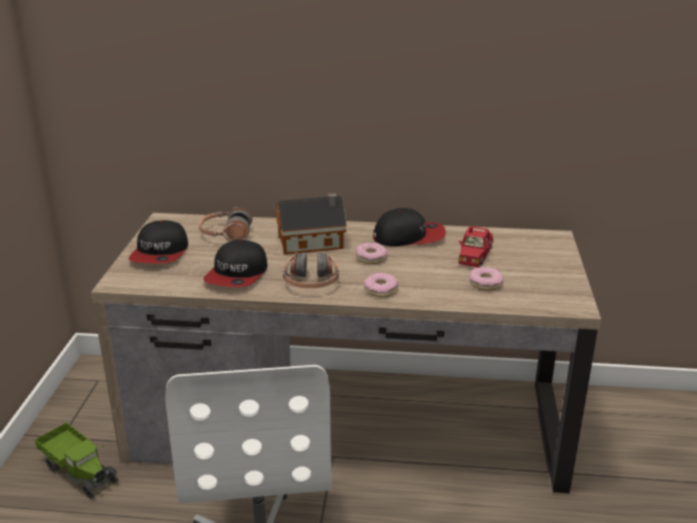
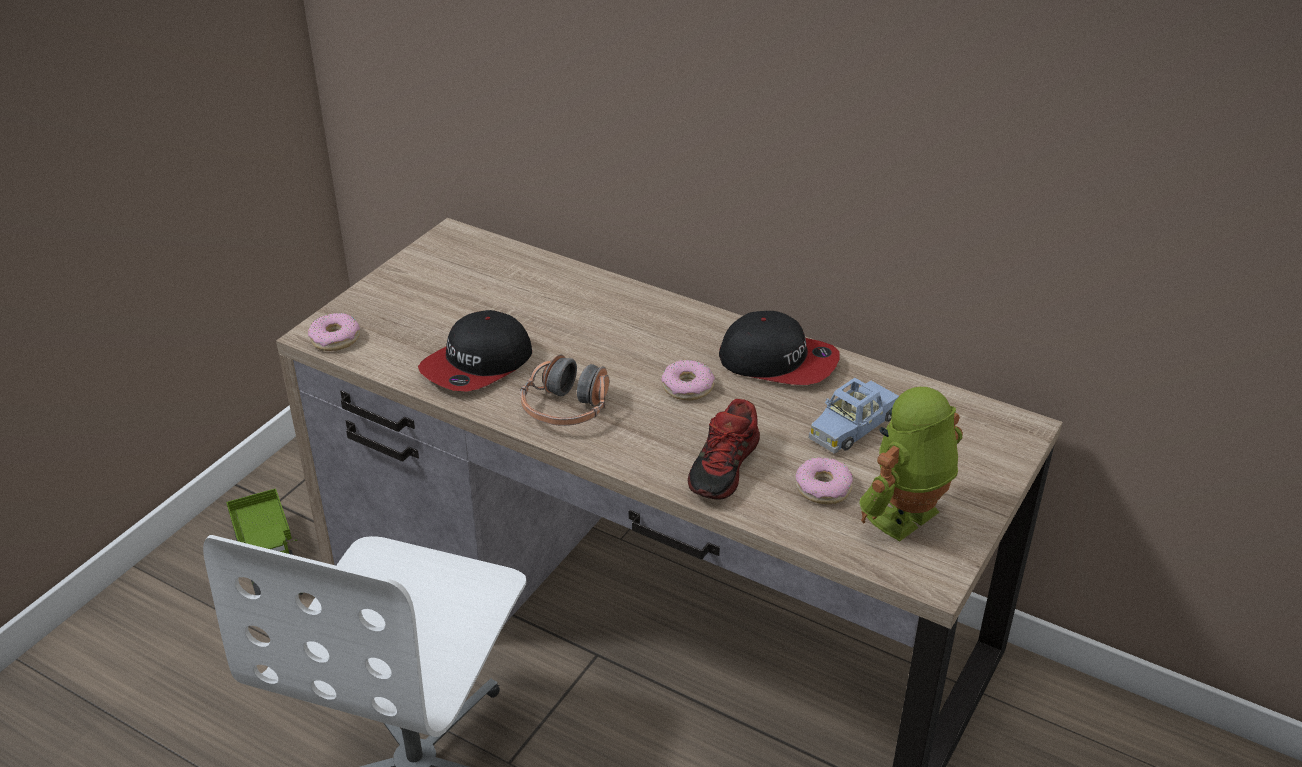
camera: 25 degrees right, 10 degrees up
cap [129,220,188,263] -> none
headphones [199,207,252,241] -> none
toy house [276,193,347,254] -> none
donut [364,273,399,297] -> donut moved to [308,313,360,351]
red toy car [459,226,494,267] -> blue toy car [809,378,899,454]
none -> shoe [688,399,760,500]
none -> toy robot [859,387,963,541]

